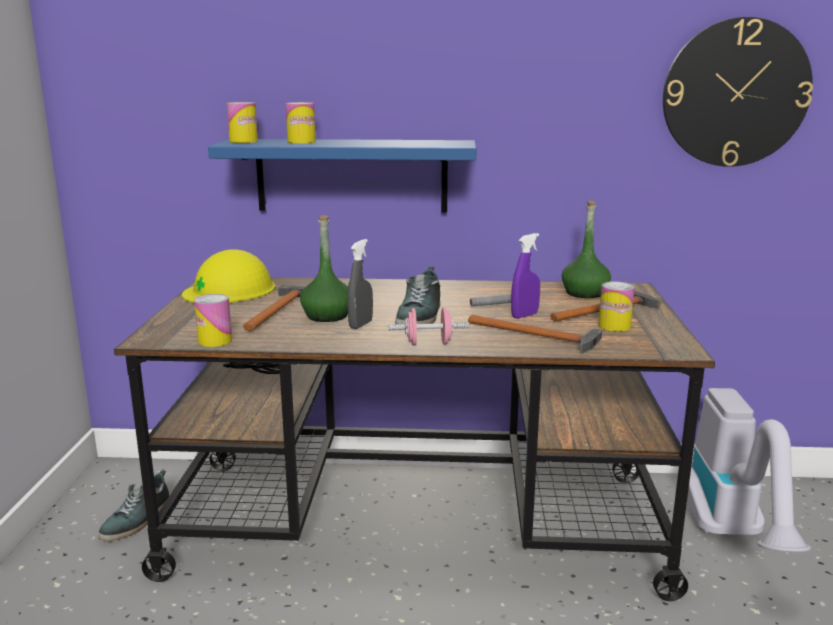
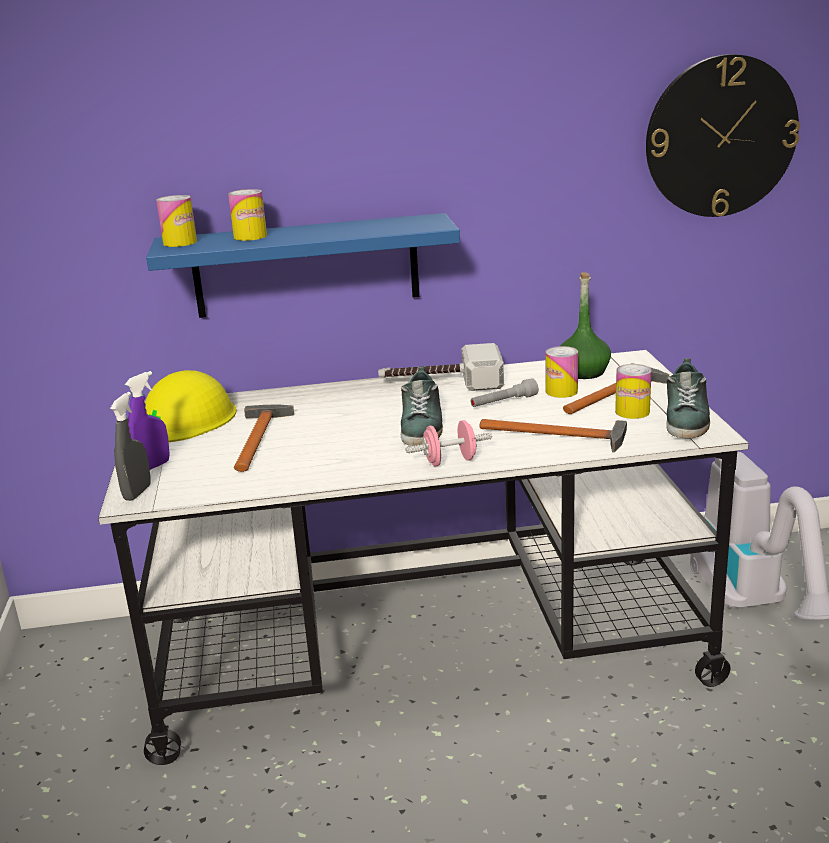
camera: 10 degrees left, 5 degrees up
shoe [98,469,169,541] -> shoe moved to [666,358,710,438]
brown desk [114,277,715,601] -> white desk [98,350,749,765]
can [194,294,232,347] -> can moved to [545,346,578,398]
green bottle [300,215,348,322] -> none
grey spray bottle [347,239,373,329] -> grey spray bottle moved to [110,392,151,501]
purple spray bottle [511,233,540,319] -> purple spray bottle moved to [125,371,169,470]
none -> hammer [378,343,504,391]

